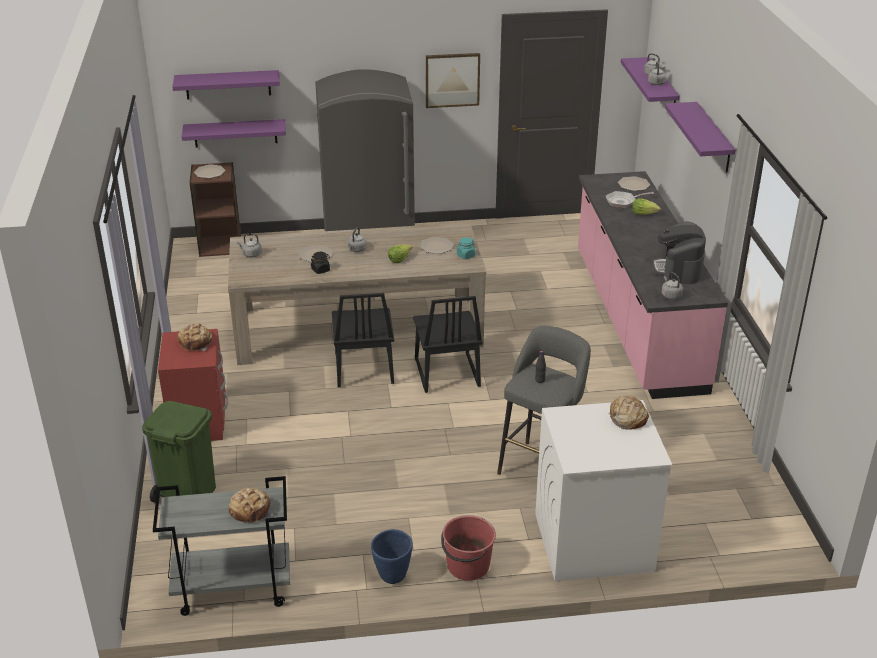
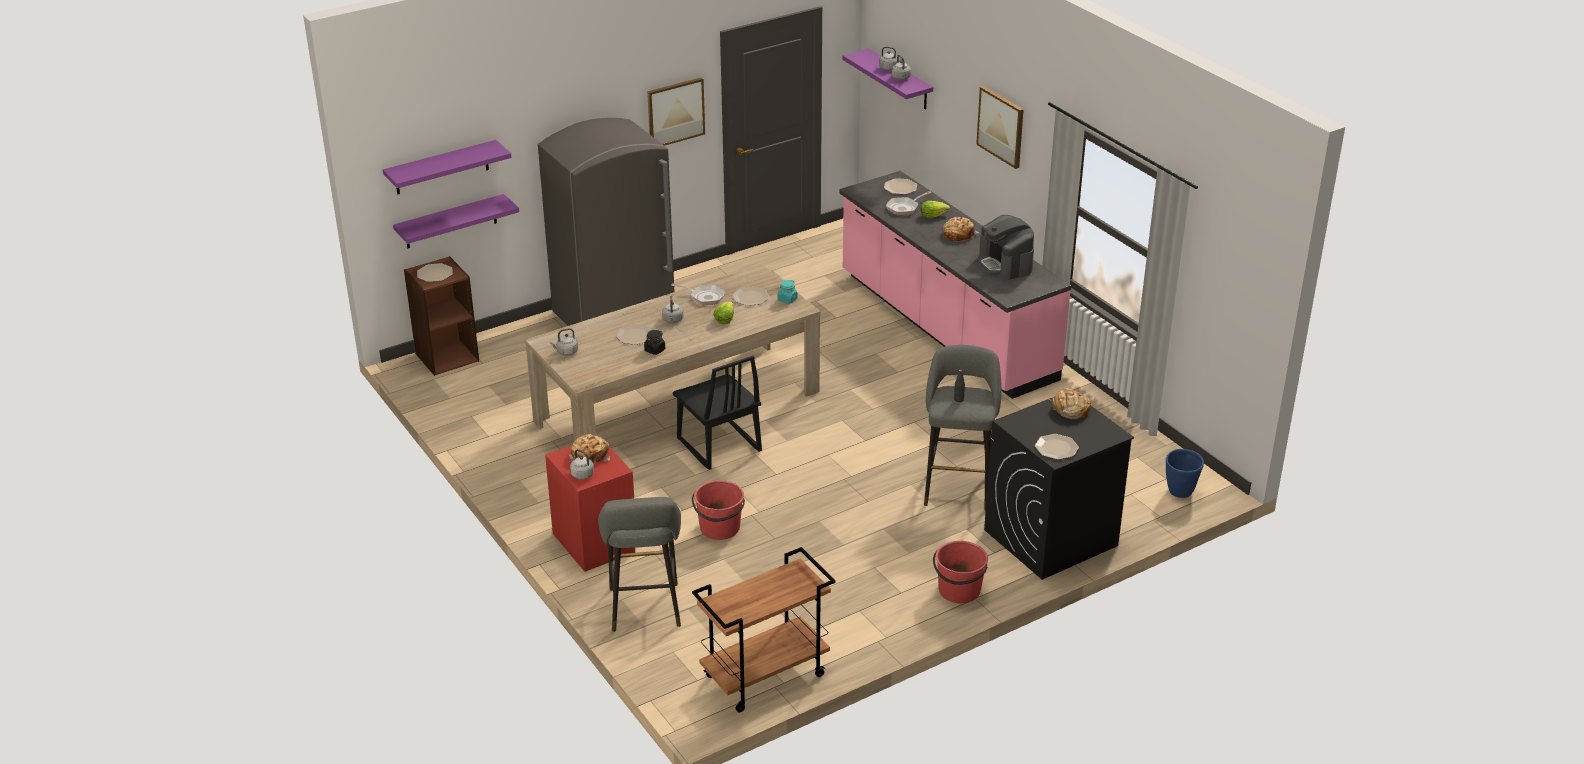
camera: 25 degrees left, 0 degrees up
green trash can [142,401,216,502] -> grey stool [598,497,681,632]
grey cart [153,476,290,616] -> brown cart [692,547,836,712]
bread [228,487,274,523] -> bread moved to [943,217,979,242]
blue planter [371,529,413,584] -> blue planter moved to [1166,449,1204,498]
black chair [413,296,483,393] -> none
white washing machine [535,400,672,581] -> black washing machine [984,397,1134,580]
grey kettle [661,272,683,299] -> grey kettle moved to [569,449,594,479]
purple shelf [665,102,735,173] -> picture [976,86,1024,169]
none -> frying pan [671,283,726,305]
none -> red bucket [692,480,745,540]
none -> plate [1035,434,1079,460]

